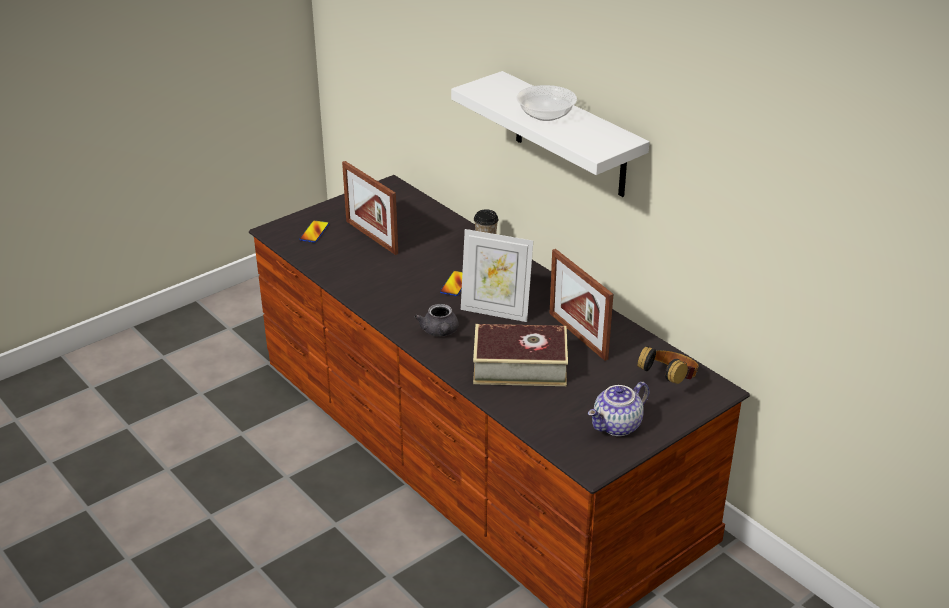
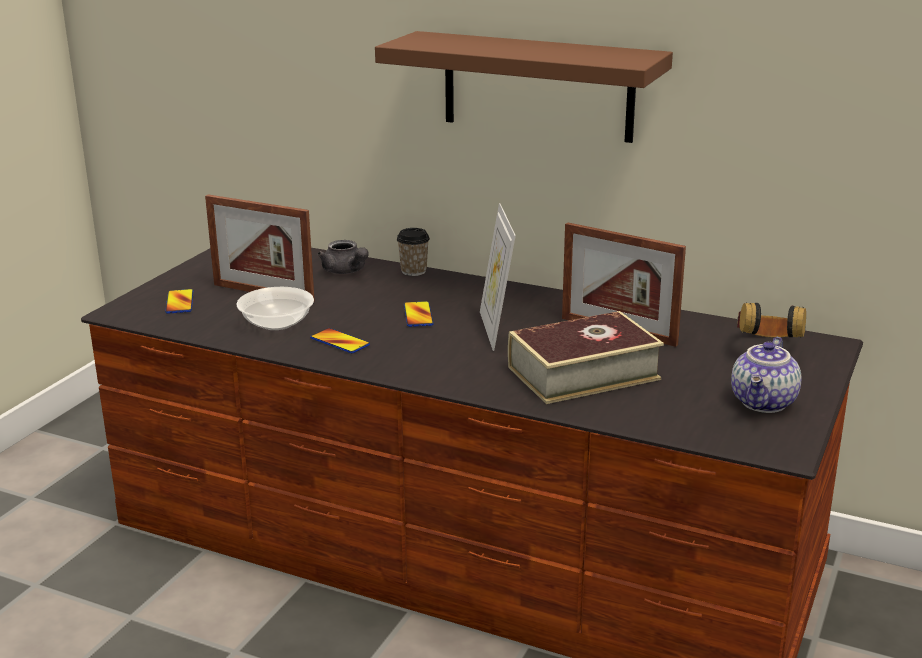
camera: 25 degrees left, 10 degrees down
grey teapot [414,304,459,336] -> grey teapot moved to [317,240,369,274]
white shelf [451,71,649,197] -> brown shelf [375,31,673,143]
picture frame [461,229,533,322] -> picture frame turned 90 degrees clockwise [480,203,516,351]
bowl [516,85,577,121] -> bowl moved to [236,287,314,330]
none -> phone [310,328,370,353]

